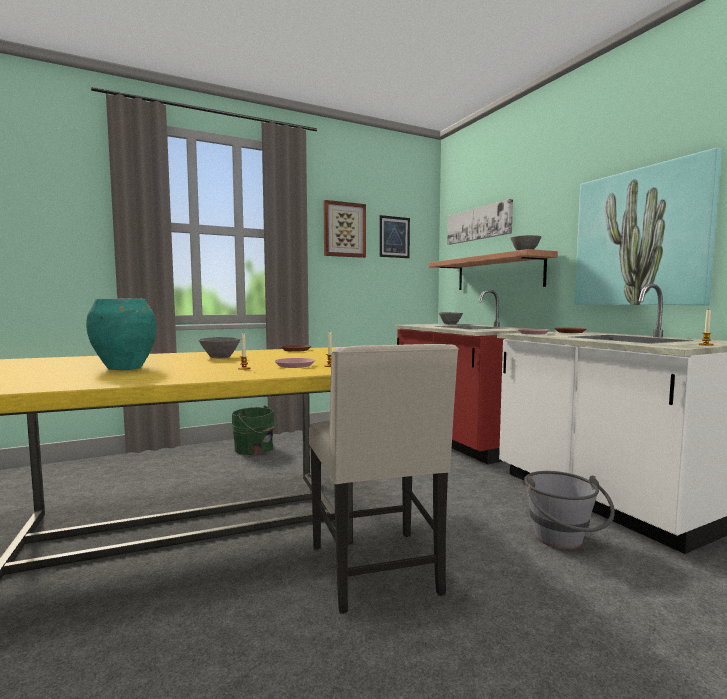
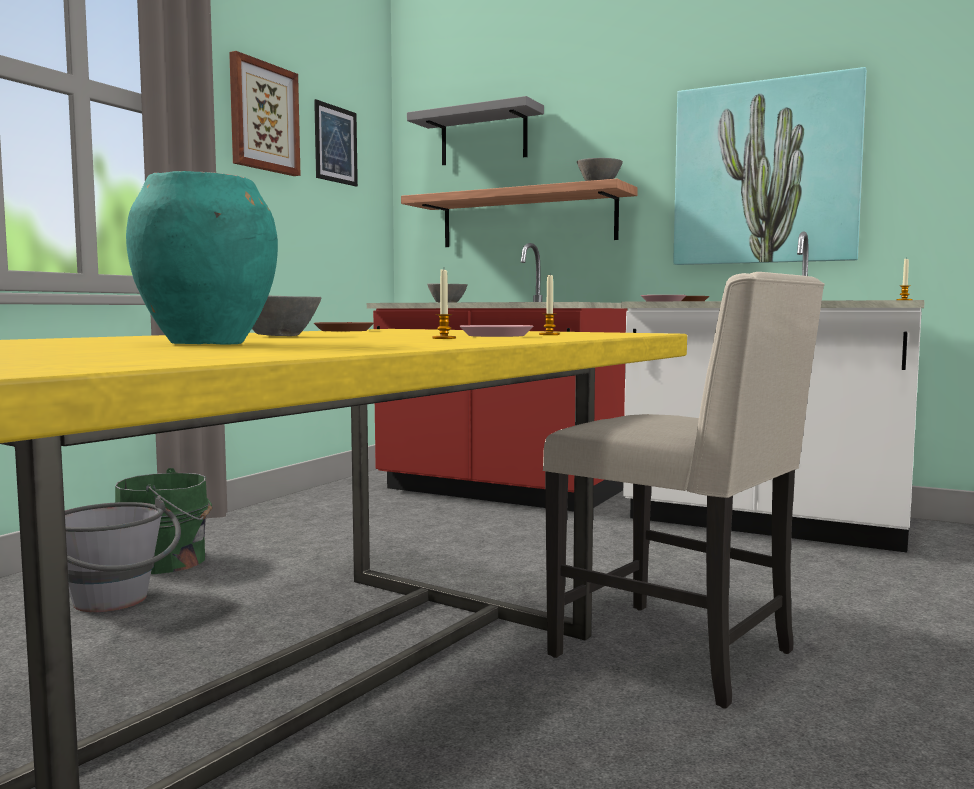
camera: 35 degrees left, 0 degrees up
picture [447,199,513,245] -> grey shelf [407,96,544,165]
grey bucket [524,471,615,549] -> grey bucket moved to [65,496,181,612]

